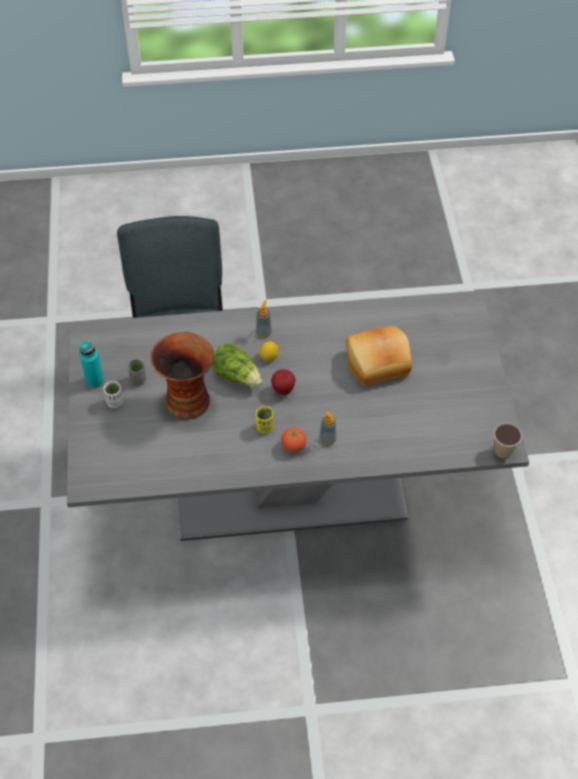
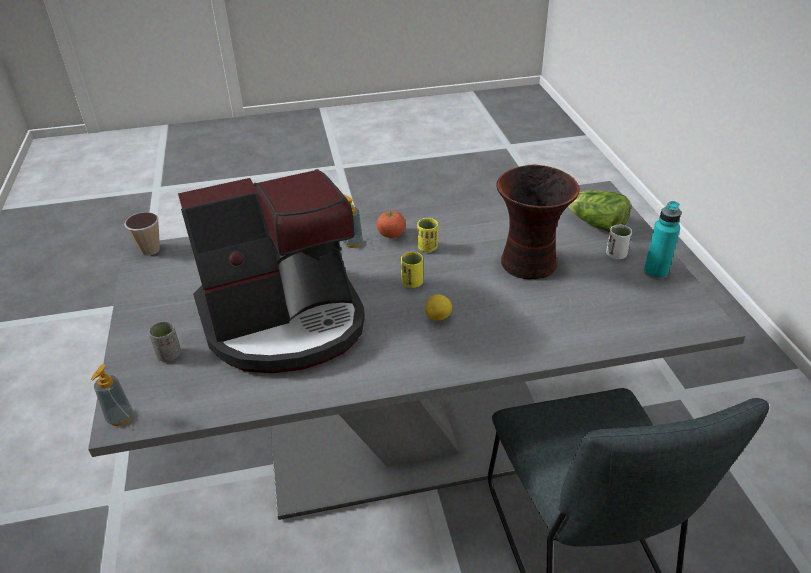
camera: 175 degrees right, 15 degrees down
grey cup [127,359,146,385] -> grey cup moved to [149,321,181,362]
lettuce [212,343,262,386] -> lettuce moved to [567,190,631,232]
soap dispenser [256,300,272,338] -> soap dispenser moved to [91,364,133,426]
apple [271,369,296,395] -> yellow cup [401,252,423,288]
bread [346,326,412,386] -> coffee machine [178,169,365,373]

